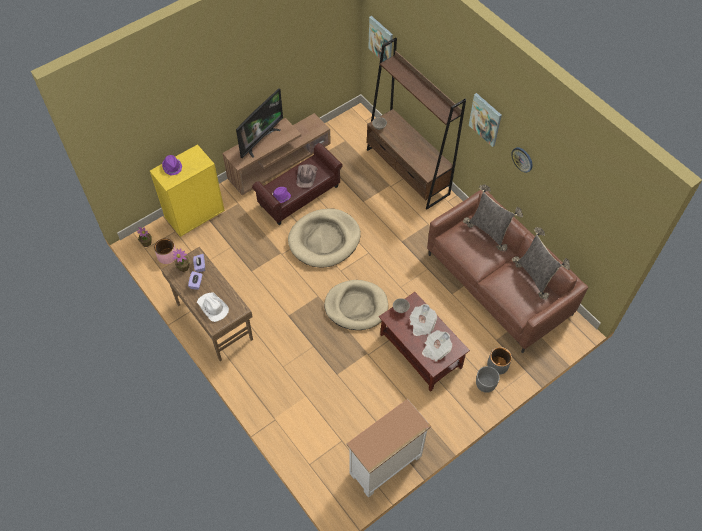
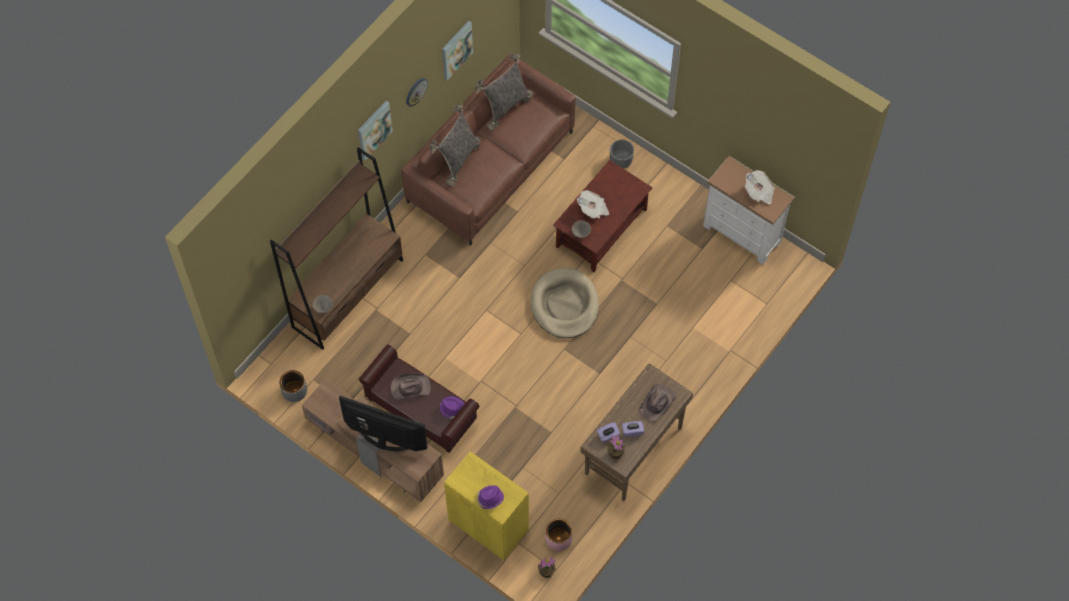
camera: 105 degrees left, 5 degrees up
white hat [197,293,229,322] -> brown hat [639,384,676,421]
beige dog bed [288,209,361,268] -> none
picture [368,16,393,61] -> picture moved to [442,21,473,80]
newspaper [422,330,452,362] -> newspaper moved to [745,170,775,205]
grey planter [487,347,512,375] -> grey planter moved to [279,370,307,402]

